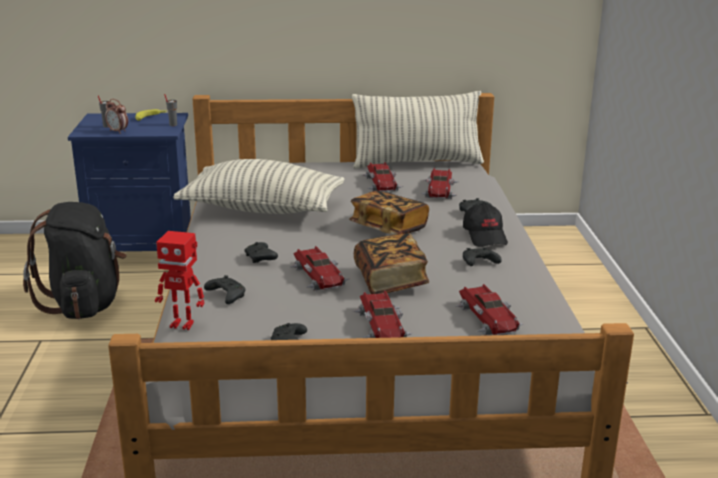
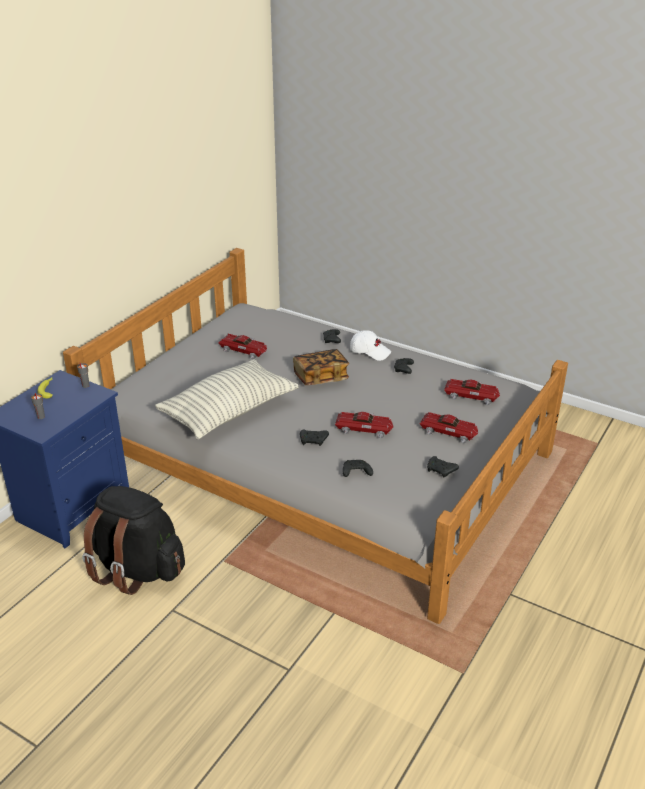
camera: 55 degrees left, 10 degrees up
alarm clock [105,99,128,134] -> none
toy robot [155,231,205,330] -> none
pillow [352,91,484,169] -> none
book [354,233,429,294] -> none
toy car [421,168,458,199] -> none
black cap [463,203,508,247] -> white cap [350,330,391,361]

